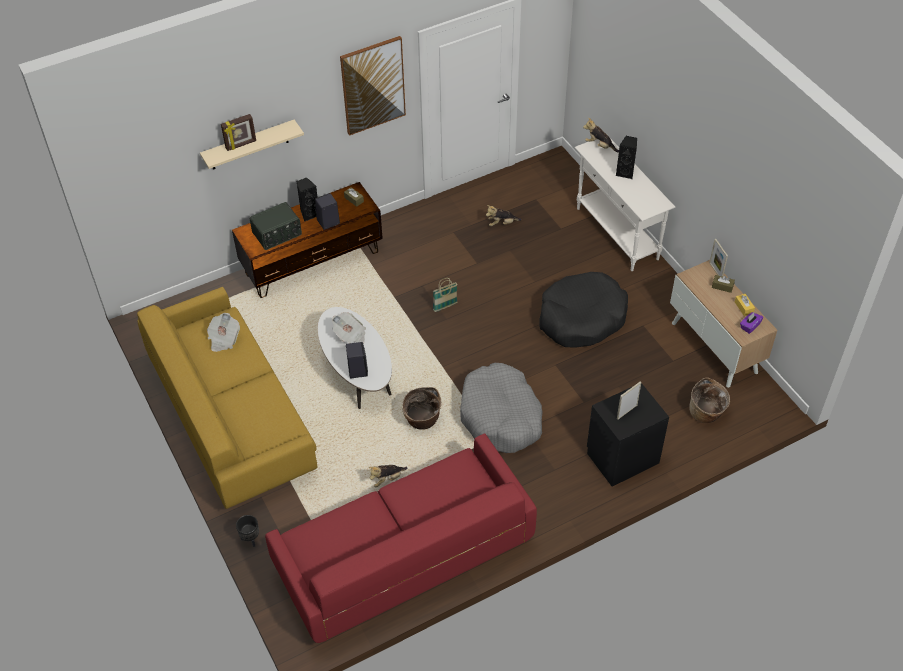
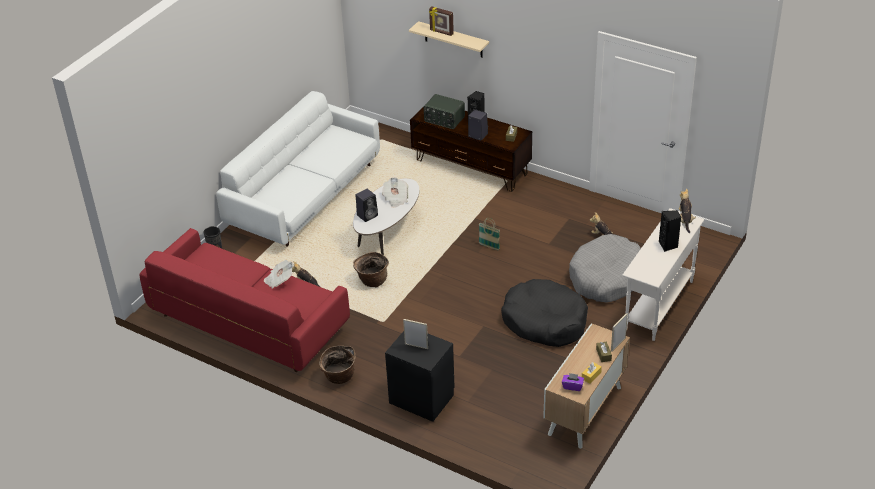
camera: 60 degrees right, 10 degrees down
yellow sofa [137,287,317,509] -> white sofa [216,91,380,247]
newspaper [207,313,240,352] -> newspaper moved to [264,260,294,289]
picture [340,36,406,136] -> none
grey dog bed [460,363,543,453] -> grey dog bed moved to [569,234,641,303]
basket [689,377,730,423] -> basket moved to [319,346,355,384]

